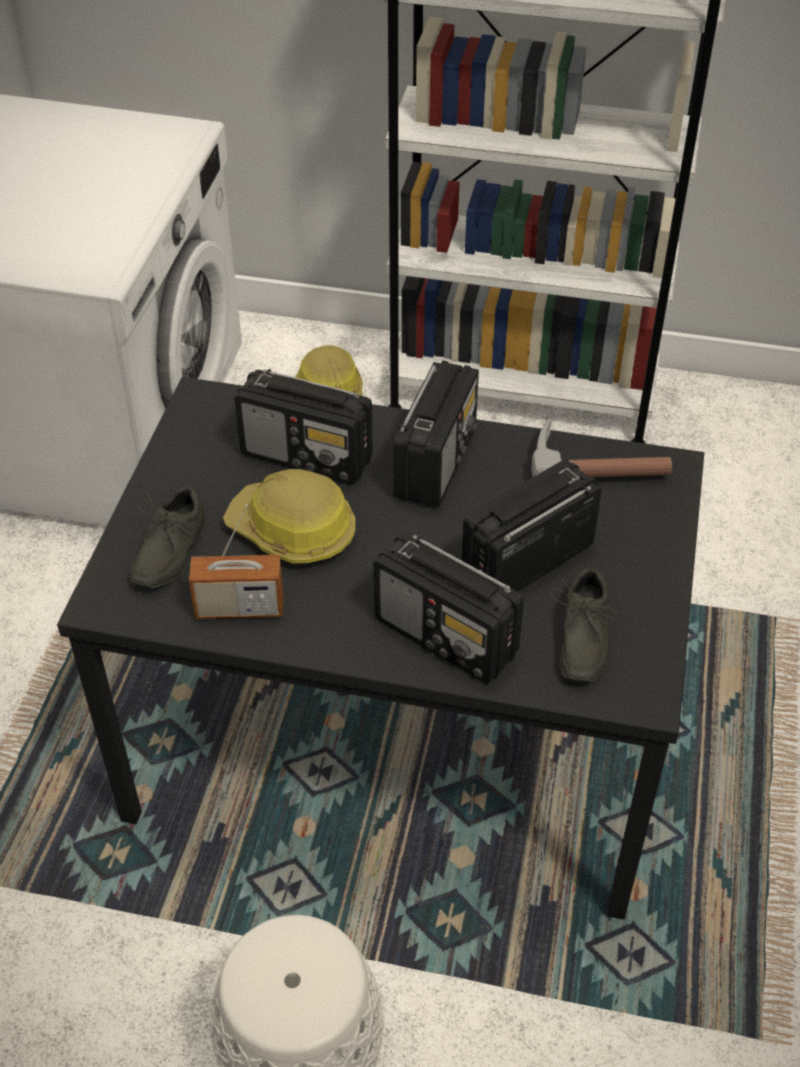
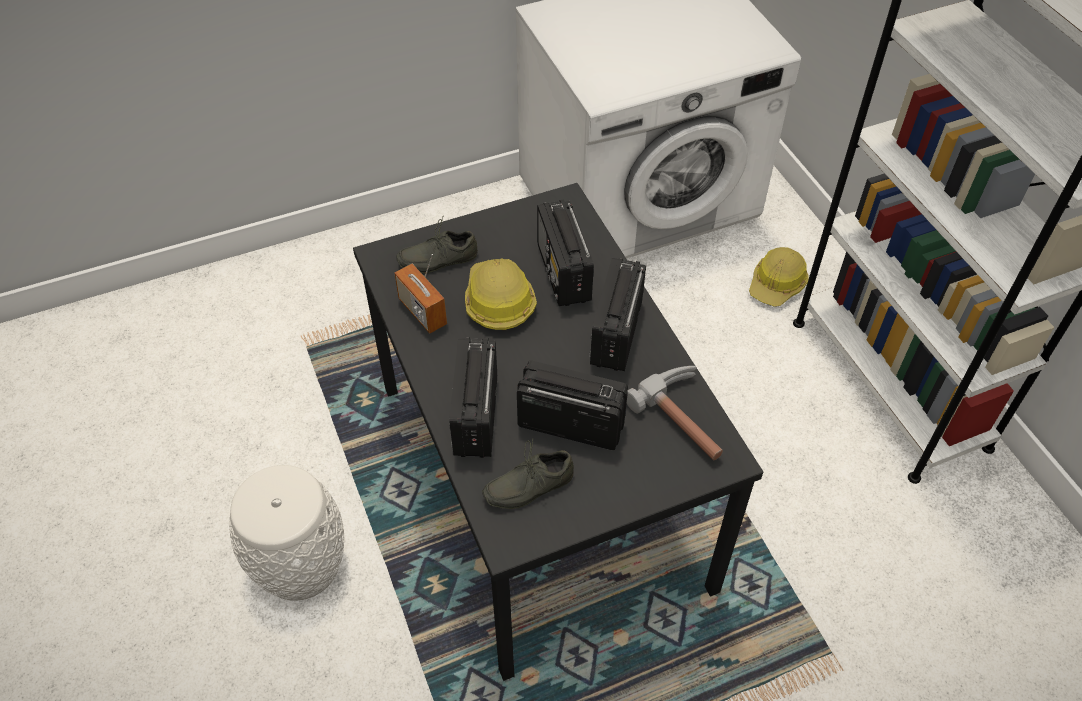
camera: 55 degrees right, 5 degrees up
radio [393,360,479,507] -> radio turned 120 degrees clockwise [589,258,646,371]

